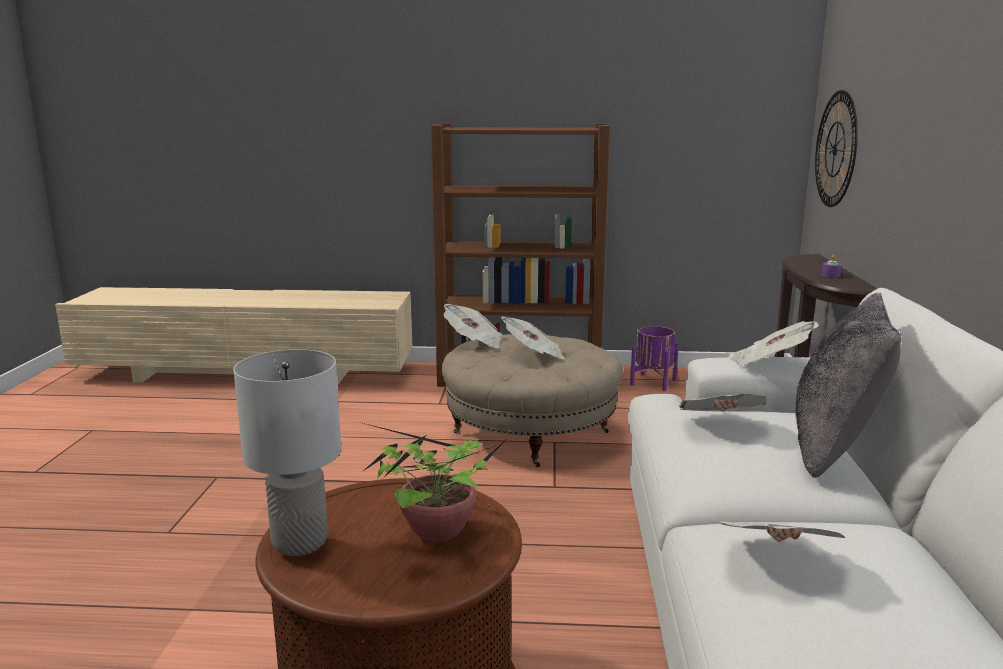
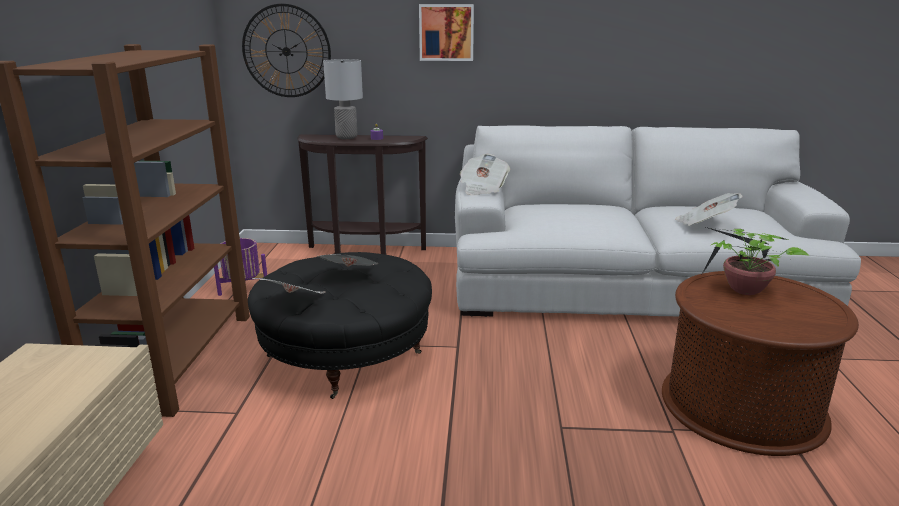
camera: 90 degrees left, 5 degrees up
grey table lamp [233,349,341,557] -> grey table lamp moved to [323,59,363,139]
beige ottoman [442,334,623,467] -> black ottoman [248,252,432,399]
newspaper [679,394,767,412] -> none
grey pillow [795,292,902,478] -> none
none -> picture [419,4,474,61]

